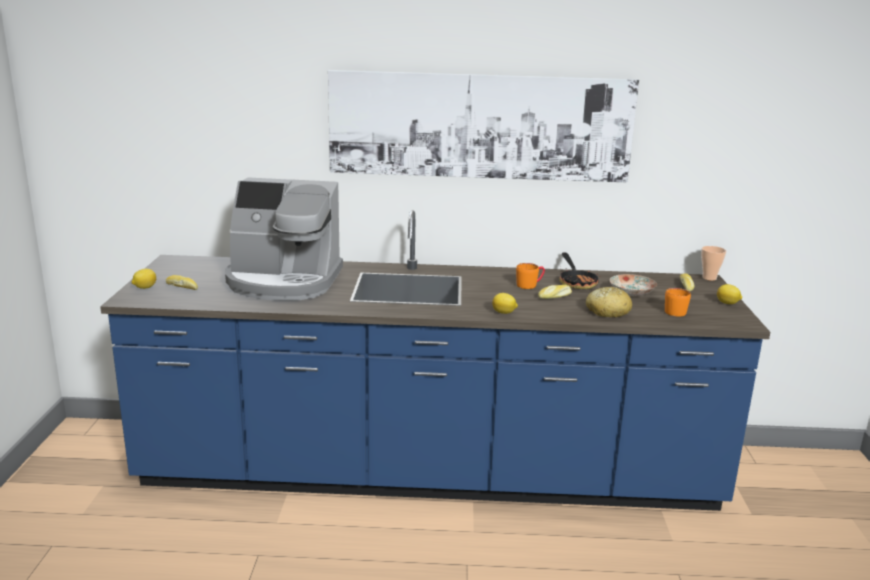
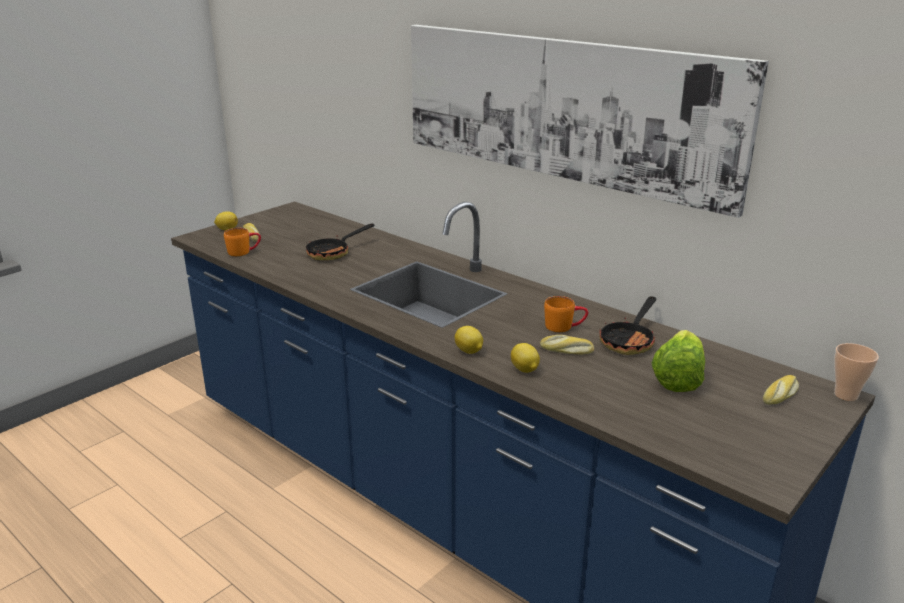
camera: 40 degrees right, 5 degrees up
coffee machine [225,177,343,301] -> frying pan [306,224,375,260]
bread [586,287,632,318] -> none
plate [610,274,657,296] -> lettuce [652,330,705,392]
orange mug [665,288,691,317] -> orange mug moved to [224,228,261,256]
lemon [717,284,742,304] -> lemon moved to [511,343,540,373]

